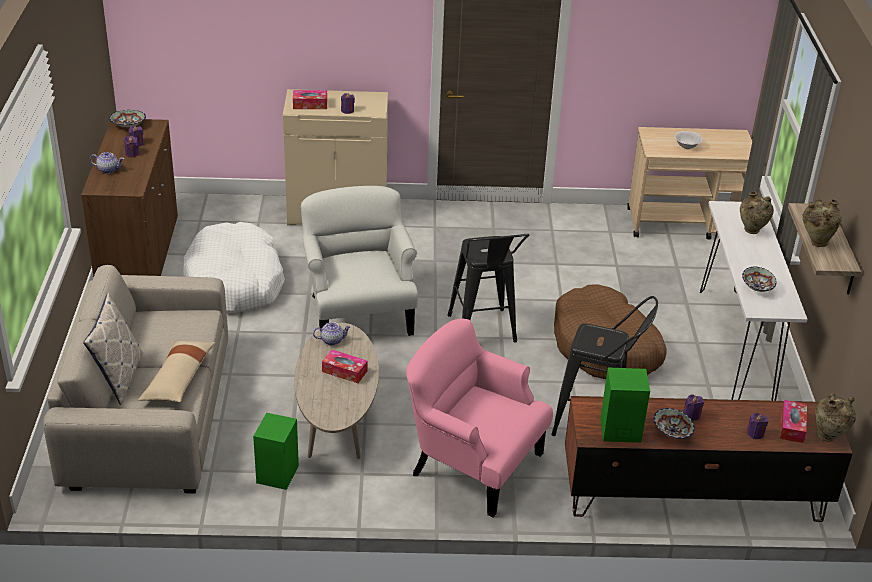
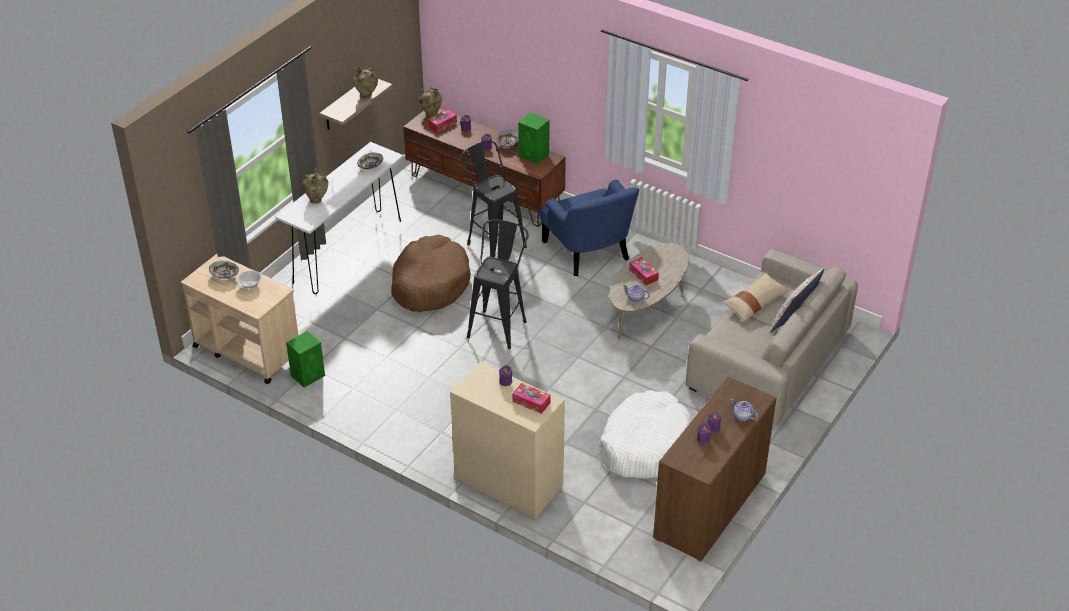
camera: 145 degrees left, 5 degrees up
bowl [109,110,146,127] -> bowl moved to [209,261,239,279]
green speaker [253,413,299,490] -> green speaker moved to [286,331,325,388]
white armchair [301,186,418,336] -> none
pink armchair [406,319,553,517] -> blue armchair [539,180,639,276]

